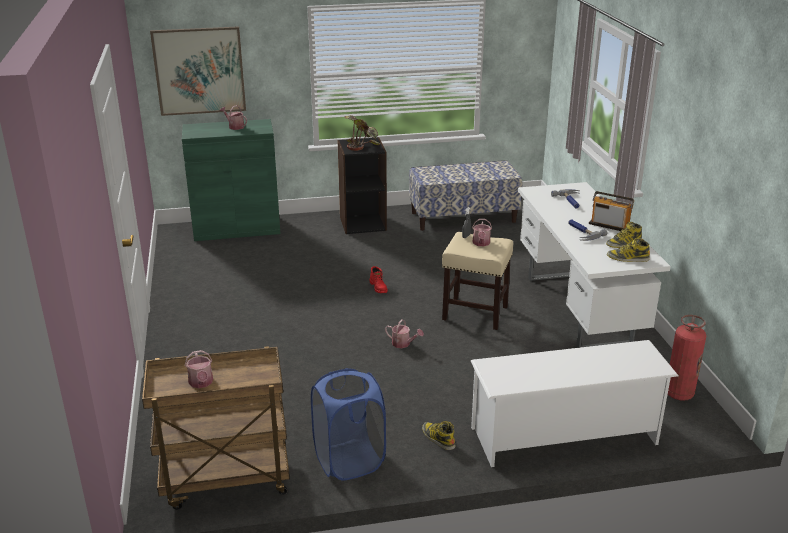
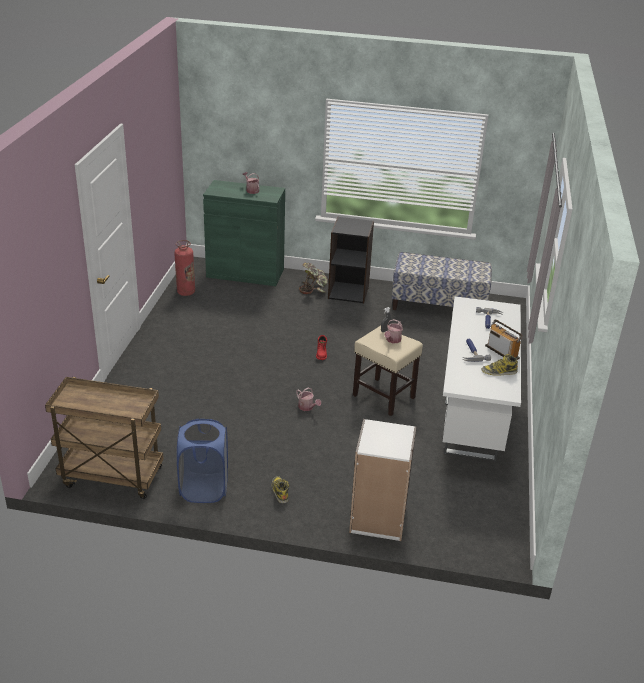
camera: 20 degrees right, 5 degrees up
picture [150,26,246,116] -> none
watering can [185,350,213,388] -> none
potted plant [345,115,380,151] -> potted plant moved to [299,263,328,294]
white shoe rack [471,340,679,467] -> white bookcase [349,419,417,541]
boot [607,238,650,262] -> none
fire extinguisher [668,315,706,401] -> fire extinguisher moved to [174,240,195,296]

